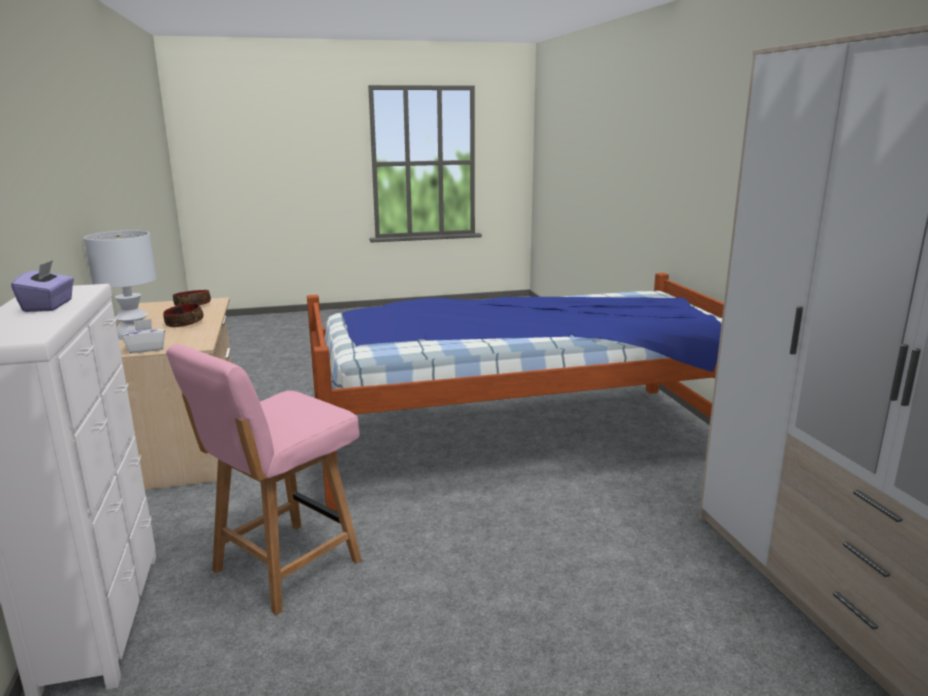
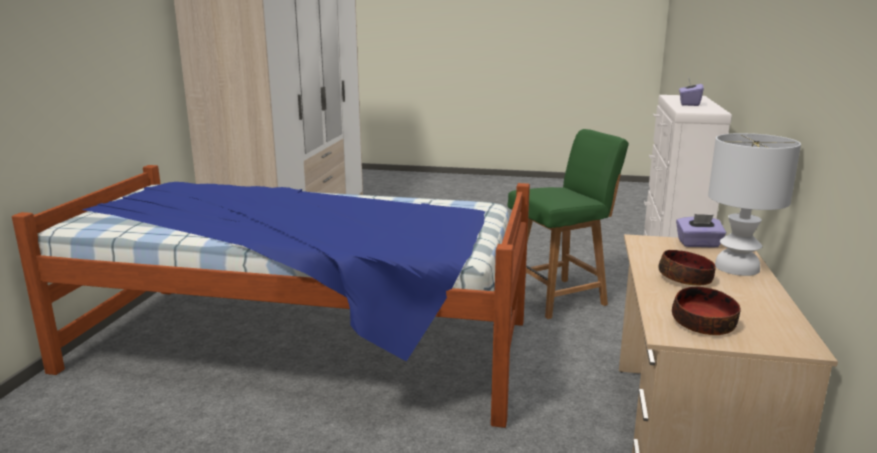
camera: 155 degrees left, 0 degrees up
white tissue box [122,319,165,353] -> purple tissue box [676,214,726,248]
pink chair [166,344,362,615] -> green chair [508,129,629,319]

